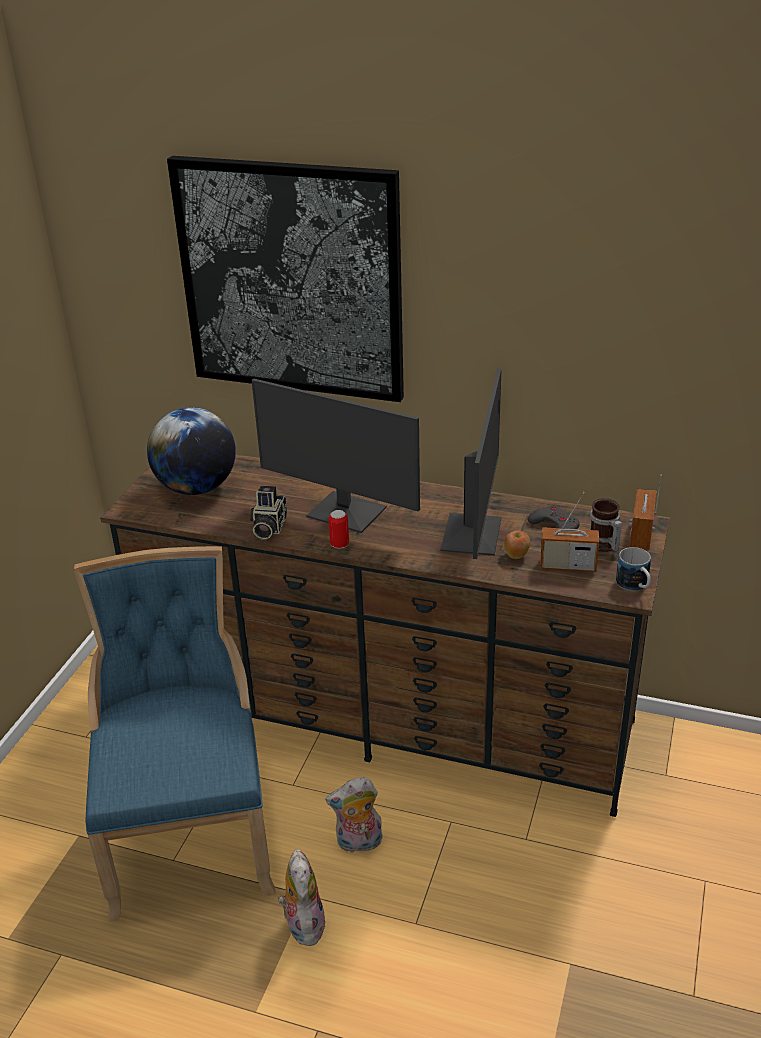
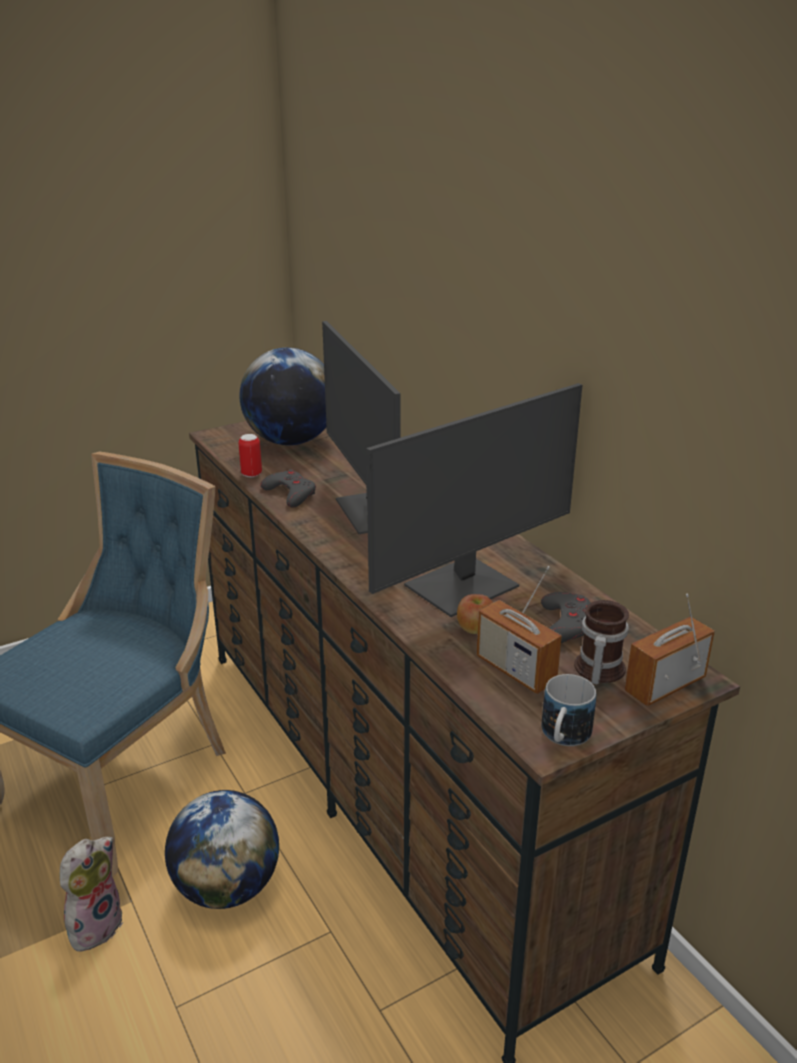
camera: 40 degrees right, 5 degrees down
picture [167,156,404,402] -> none
camera [250,486,287,539] -> grey game controller [260,469,316,508]
plush toy [325,777,383,853] -> globe [165,790,279,909]
can [329,510,349,549] -> can moved to [238,434,262,478]

